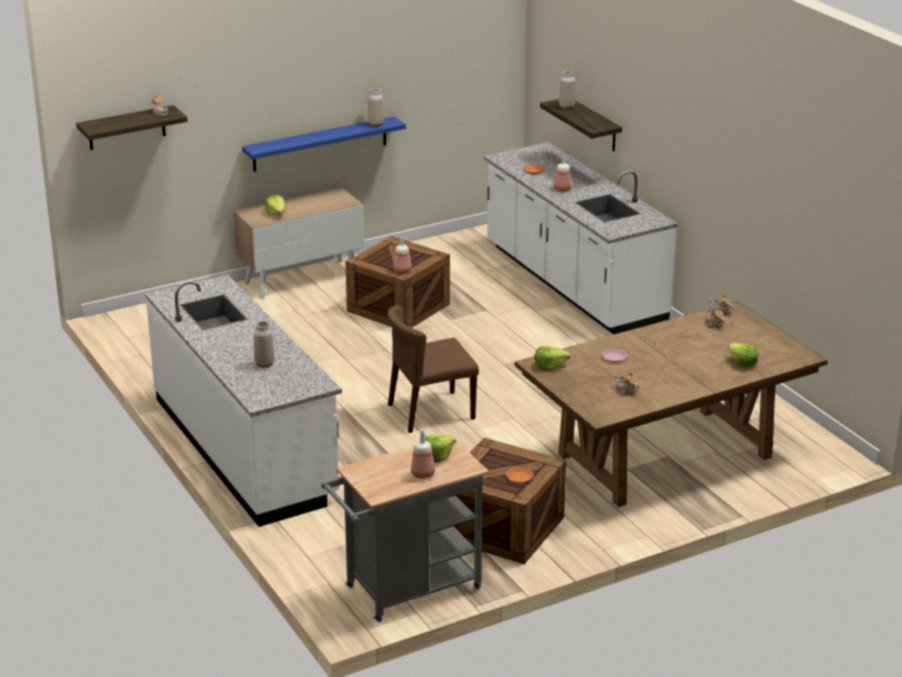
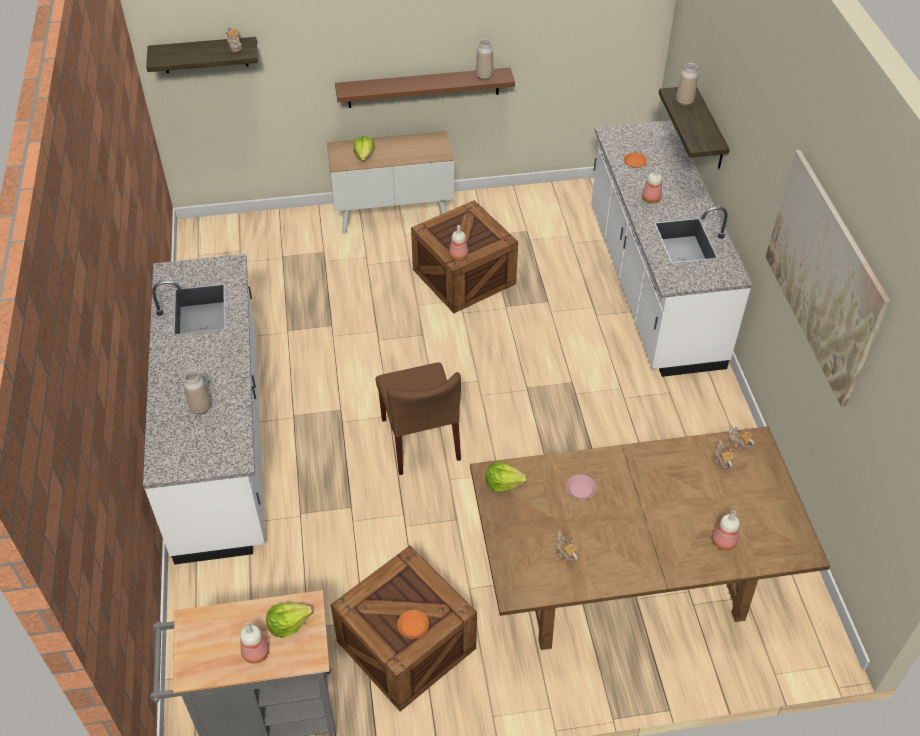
camera: 20 degrees right, 20 degrees up
blue shelf [242,116,406,172] -> brown shelf [335,67,515,108]
brown chair [387,305,479,433] -> brown chair turned 105 degrees counterclockwise [376,362,461,475]
lettuce [728,343,758,367] -> bottle [712,510,740,550]
none -> picture [766,150,890,407]

